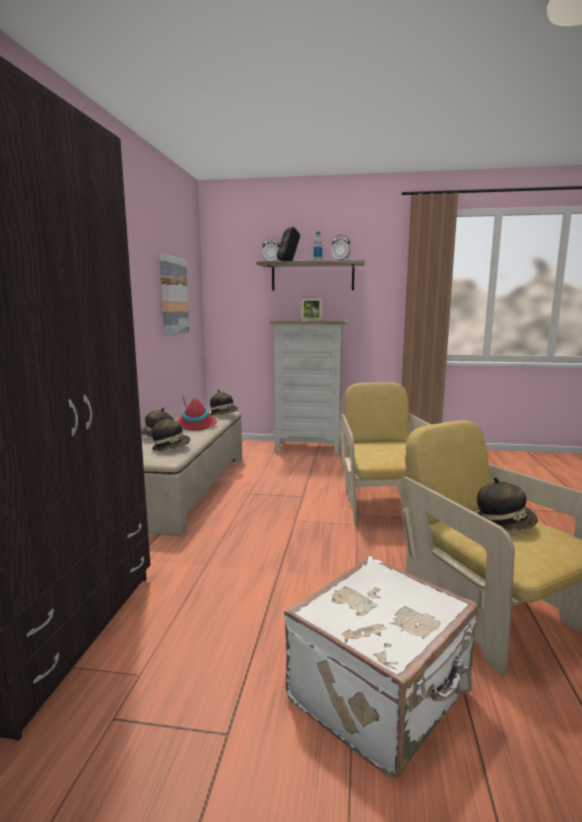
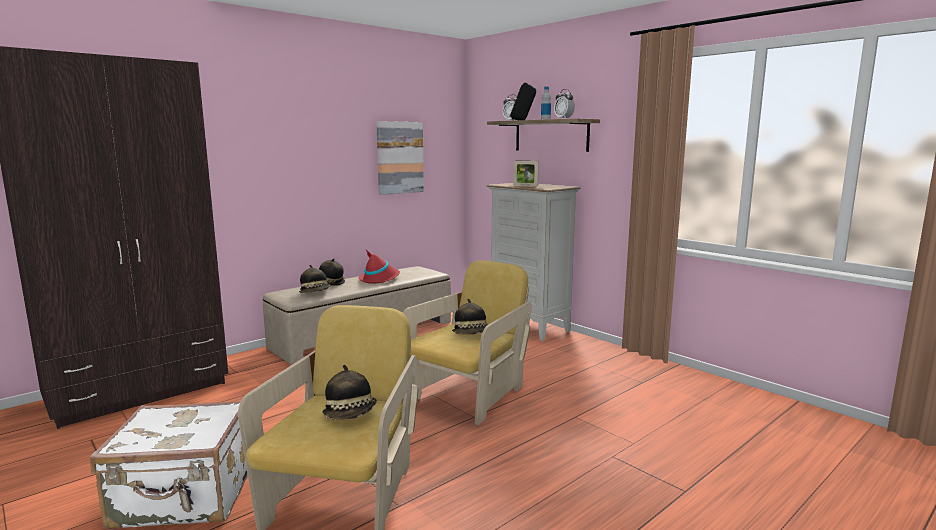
camera: 40 degrees right, 0 degrees up
hat [210,390,238,415] -> hat moved to [452,299,489,334]

